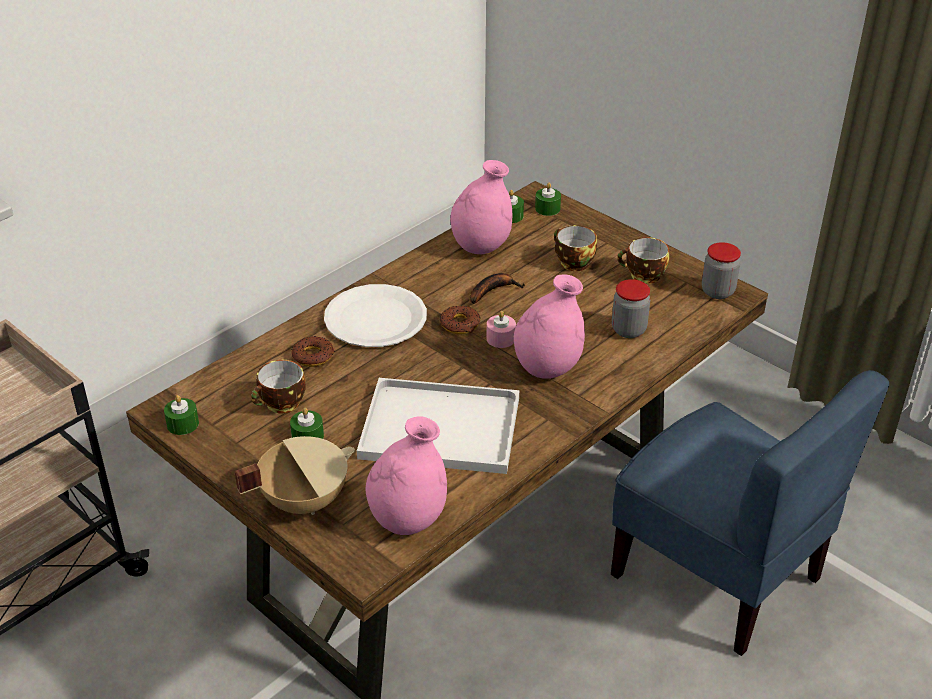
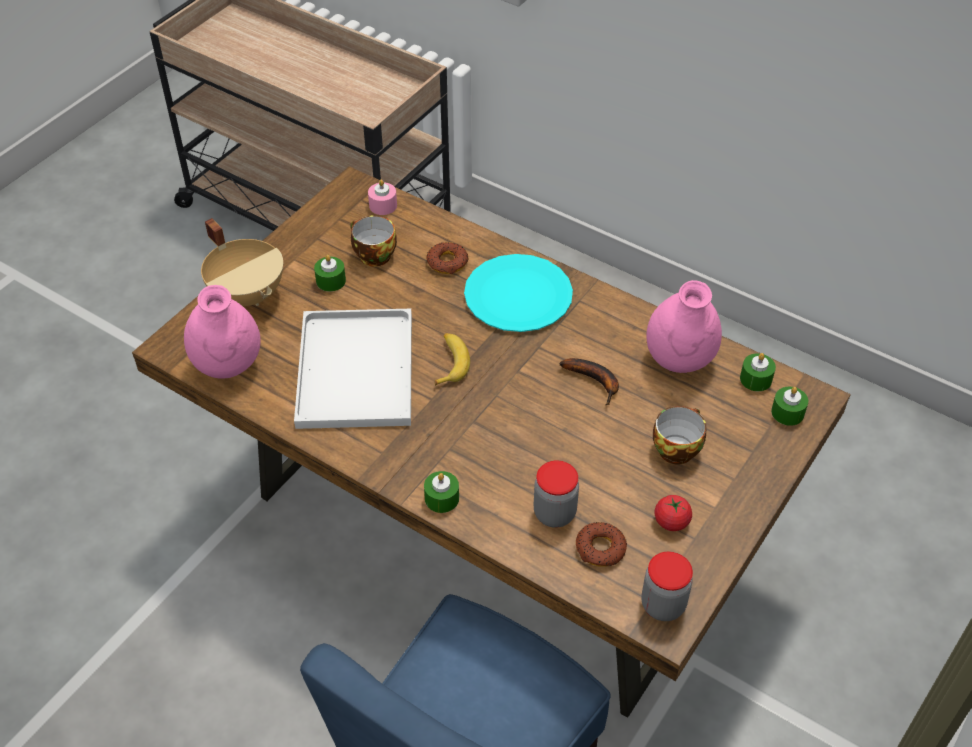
camera: 80 degrees right, 10 degrees up
green candle [164,395,199,435] -> green candle moved to [424,471,459,513]
white plate [324,284,427,347] -> turquoise plate [464,254,573,332]
donut [440,306,480,334] -> donut moved to [576,522,627,567]
pink candle [486,311,516,348] -> pink candle moved to [368,179,397,215]
pink vase [514,275,585,379] -> none
cup [617,237,669,284] -> tomato [654,495,692,531]
none -> banana [435,333,470,386]

